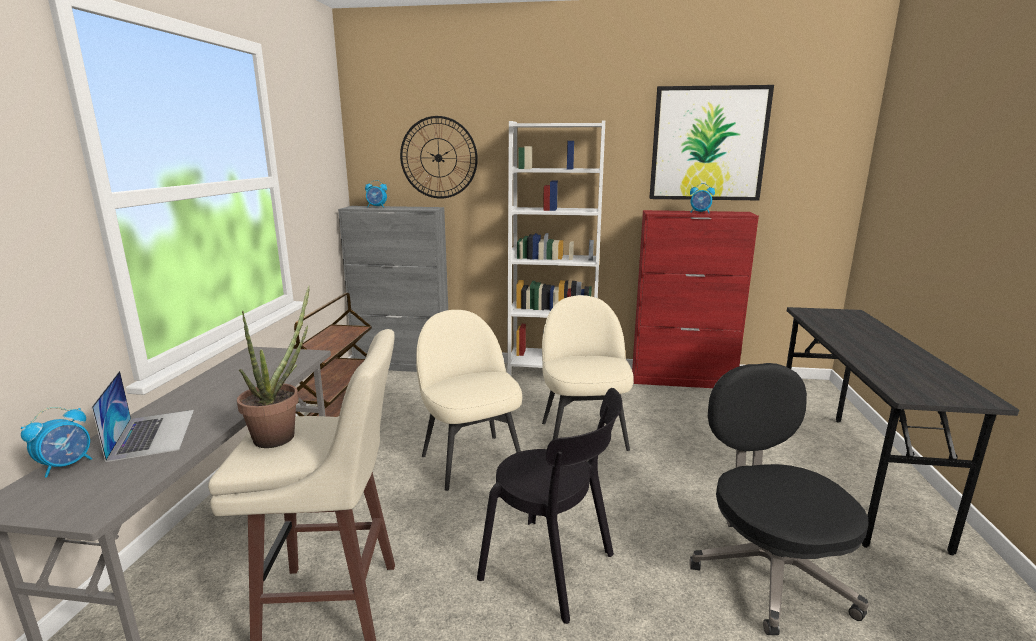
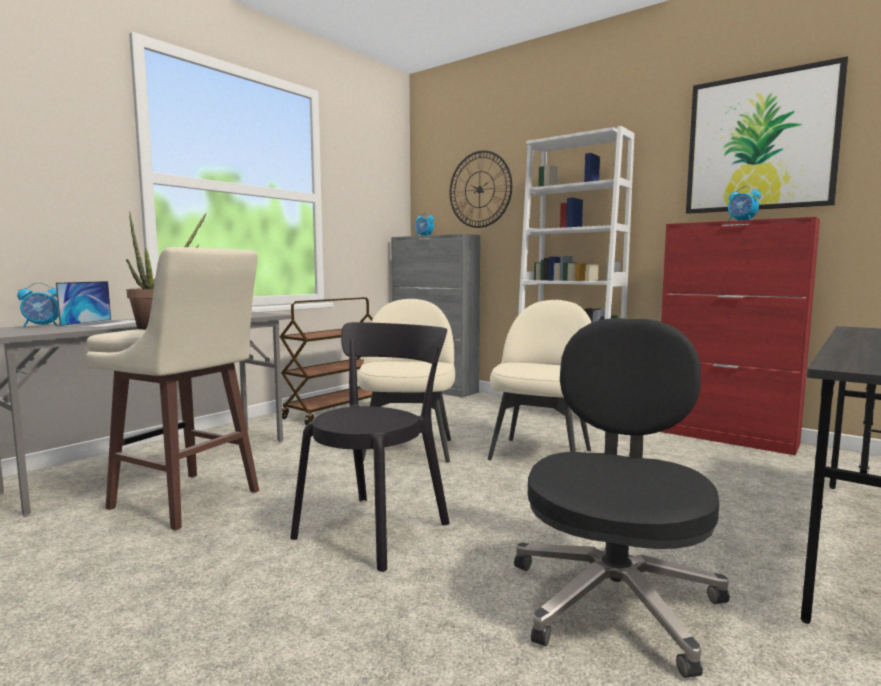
camera: 30 degrees right, 10 degrees down
black chair [477,388,622,624] -> black chair turned 120 degrees counterclockwise [290,322,449,572]

